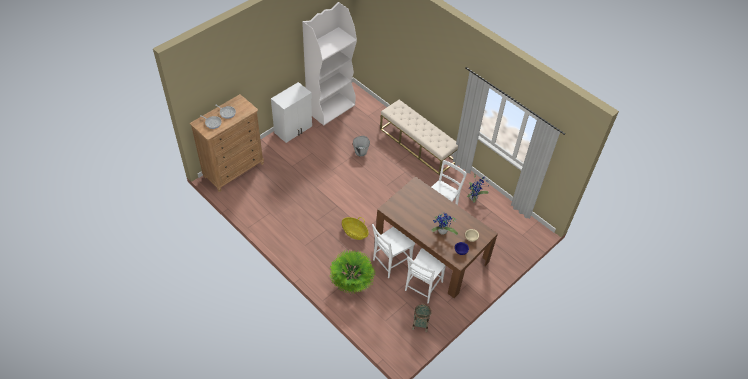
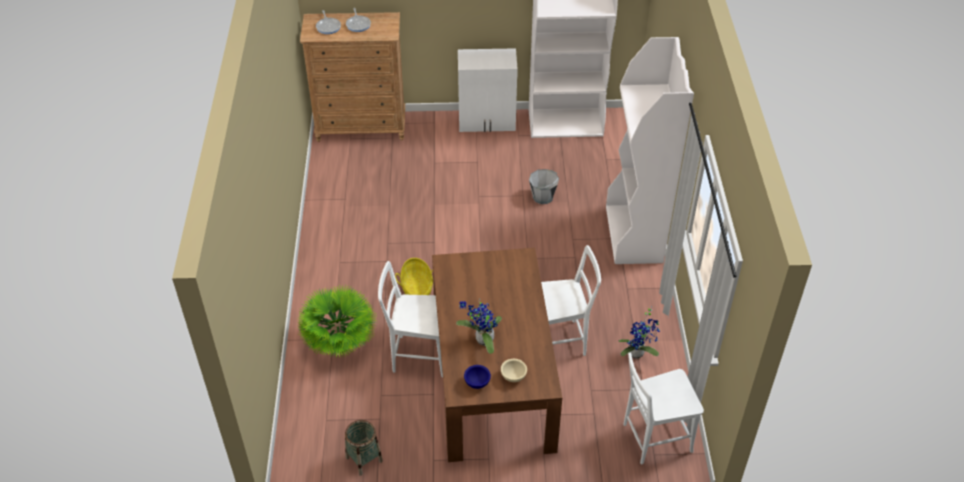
camera: 45 degrees right, 5 degrees down
beige bench [380,100,458,175] -> white bookcase [606,37,694,264]
white chair [405,248,446,303] -> white chair moved to [623,352,704,464]

